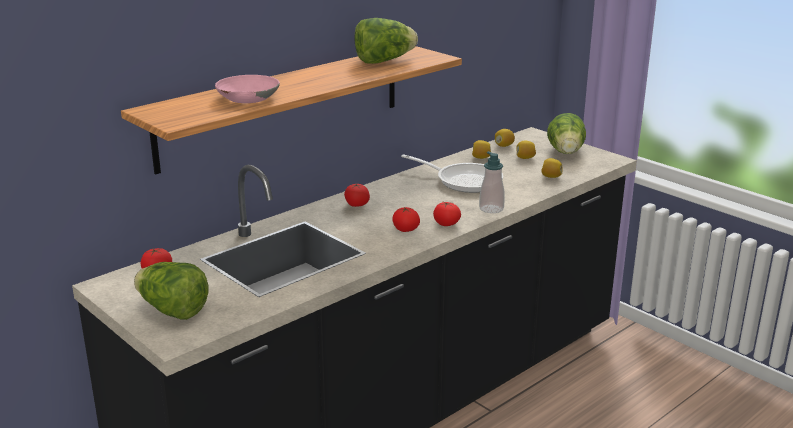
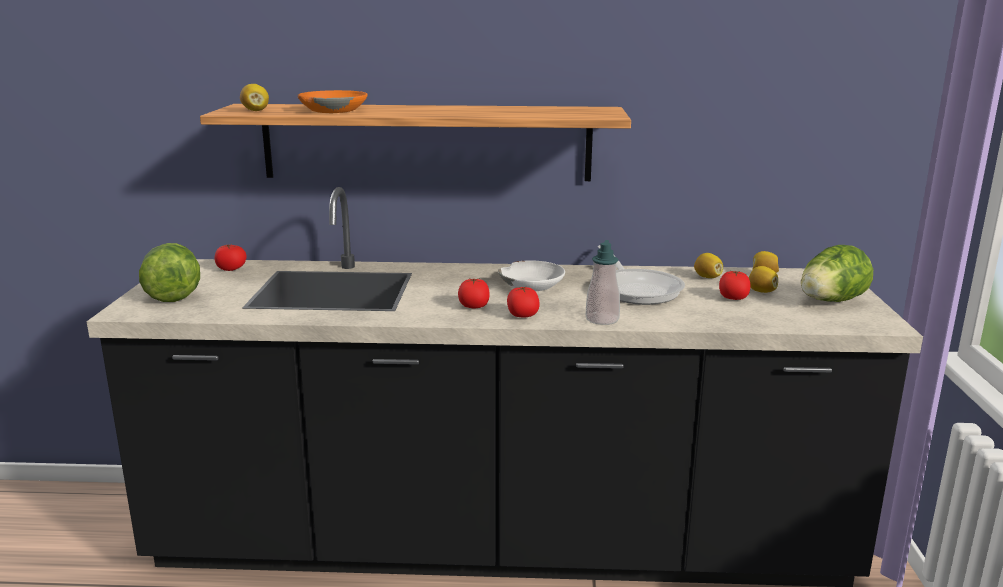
camera: 45 degrees right, 5 degrees down
pink bowl [215,75,280,103] -> orange bowl [297,90,368,113]
tomato [344,183,370,207] -> tomato moved to [719,271,750,300]
lettuce [354,18,418,64] -> none
lemon [541,158,562,178] -> lemon moved to [240,84,269,111]
none -> white bowl [498,260,565,291]

